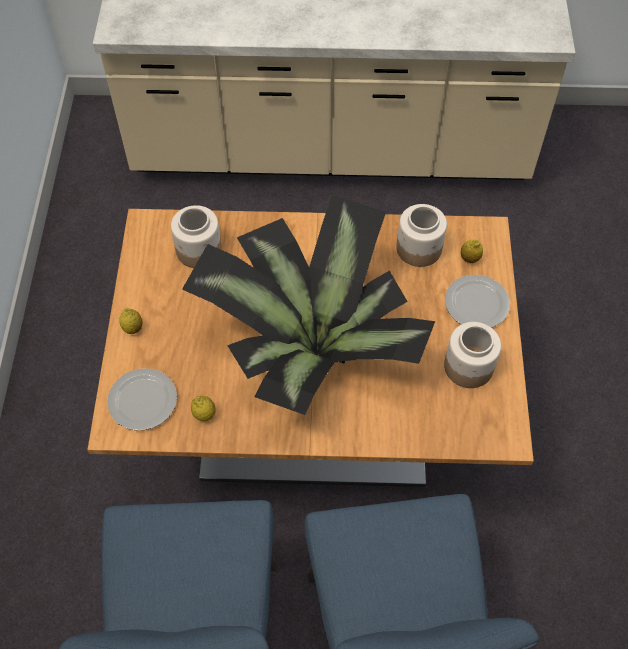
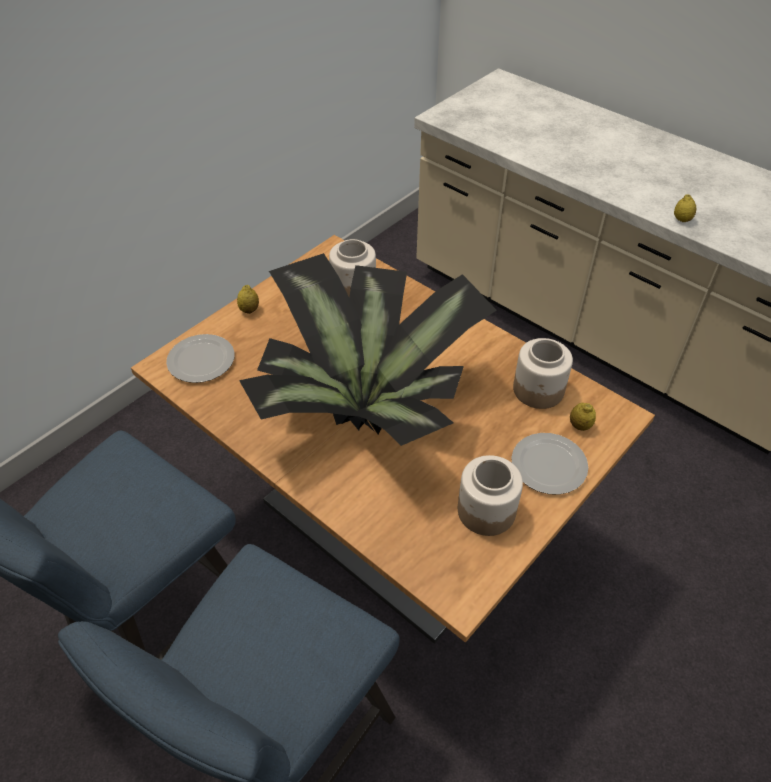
camera: 40 degrees right, 10 degrees down
lemon [191,396,216,421] -> lemon moved to [674,194,696,222]

